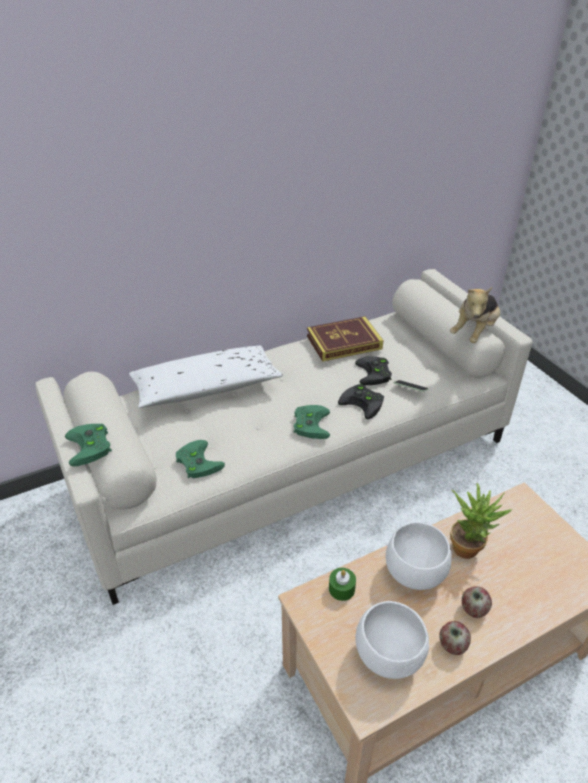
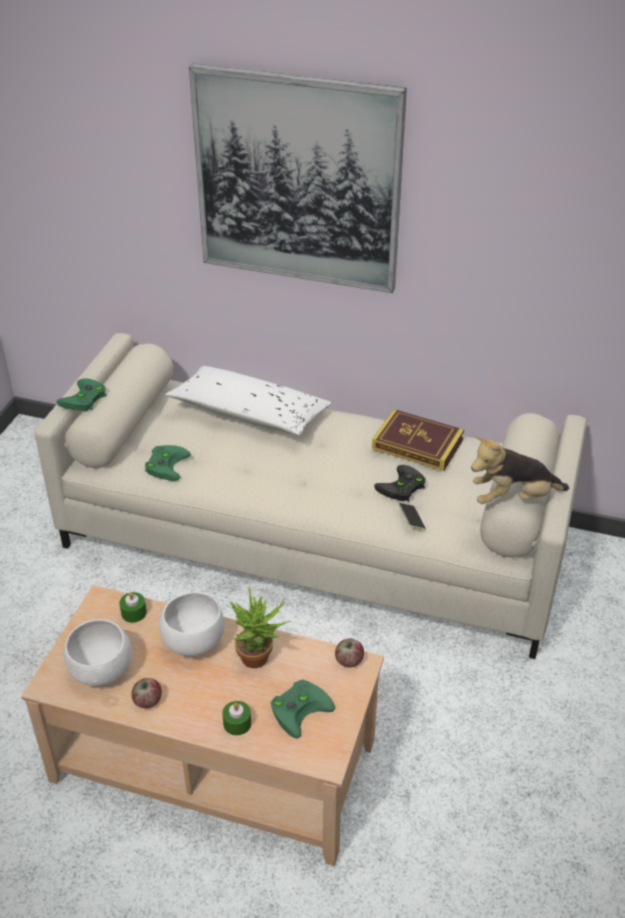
camera: 45 degrees right, 0 degrees up
green game controller [294,405,330,439] -> green game controller moved to [271,679,335,738]
black game controller [338,384,384,419] -> none
apple [462,586,492,618] -> apple moved to [335,638,364,667]
none -> picture [189,63,407,293]
none -> green candle [222,701,251,735]

